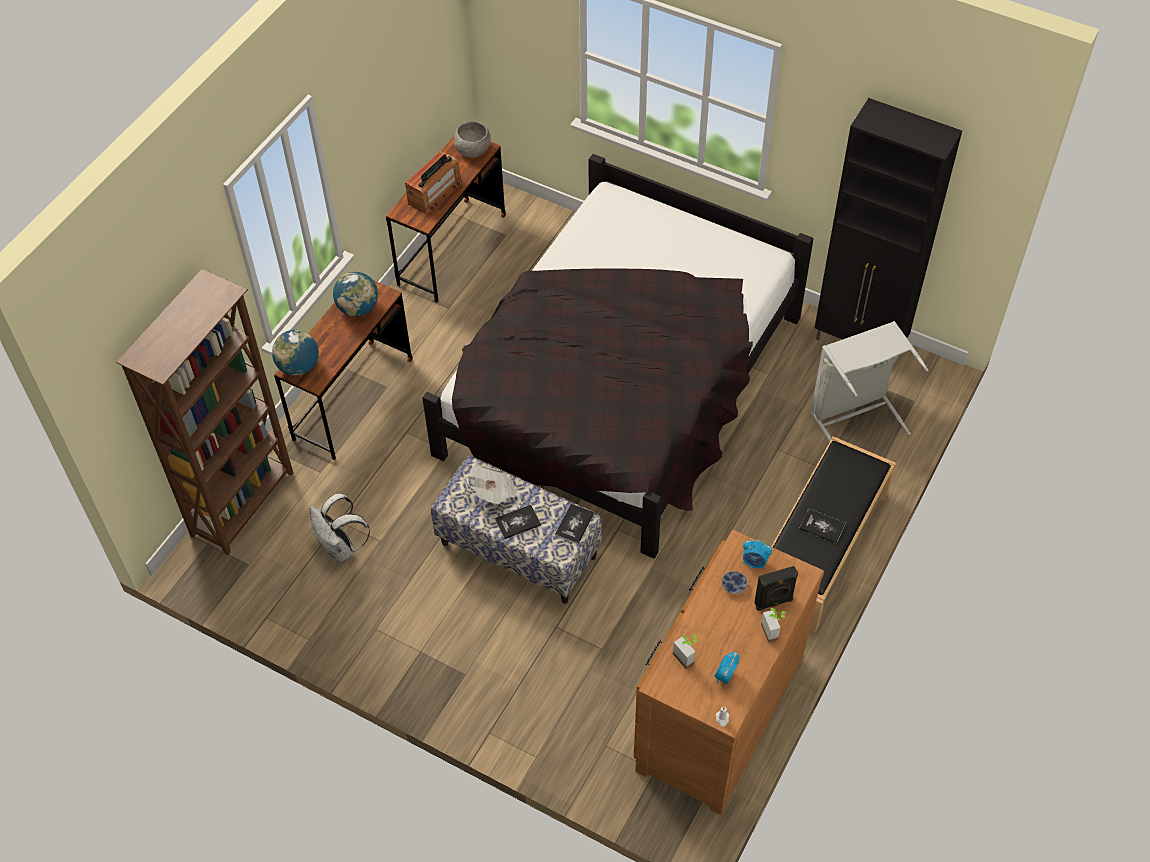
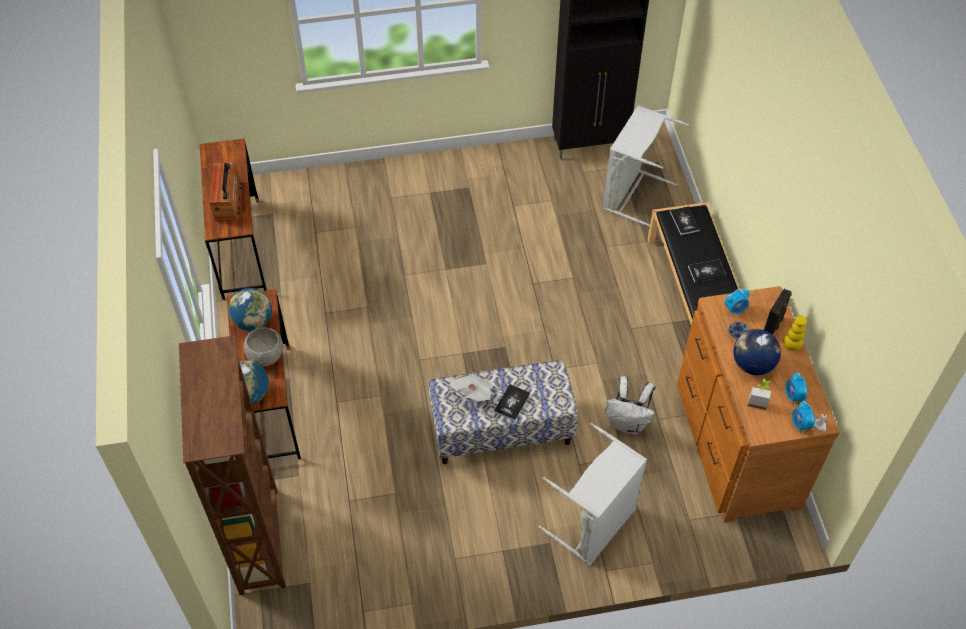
camera: 40 degrees left, 0 degrees up
white backpack [310,494,370,562] -> white backpack moved to [605,376,656,434]
black bed [422,154,813,559] -> none
grey bowl [454,121,491,158] -> grey bowl moved to [244,327,283,366]
book [555,504,594,544] -> book moved to [670,206,700,235]
potted plant [761,608,786,642] -> yellow vase [783,316,807,351]
none -> grey laundry basket [539,423,647,565]
none -> globe [734,329,781,375]
none -> alarm clock [792,400,816,433]

